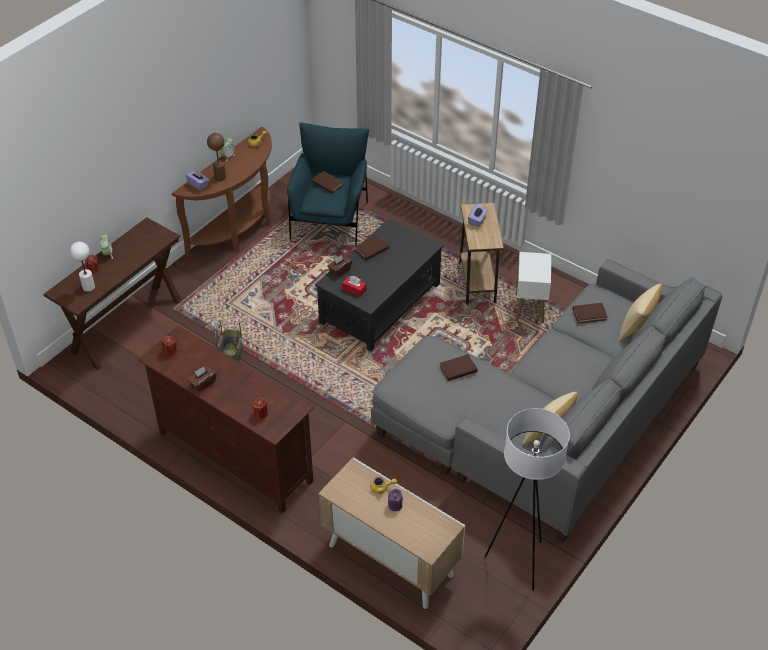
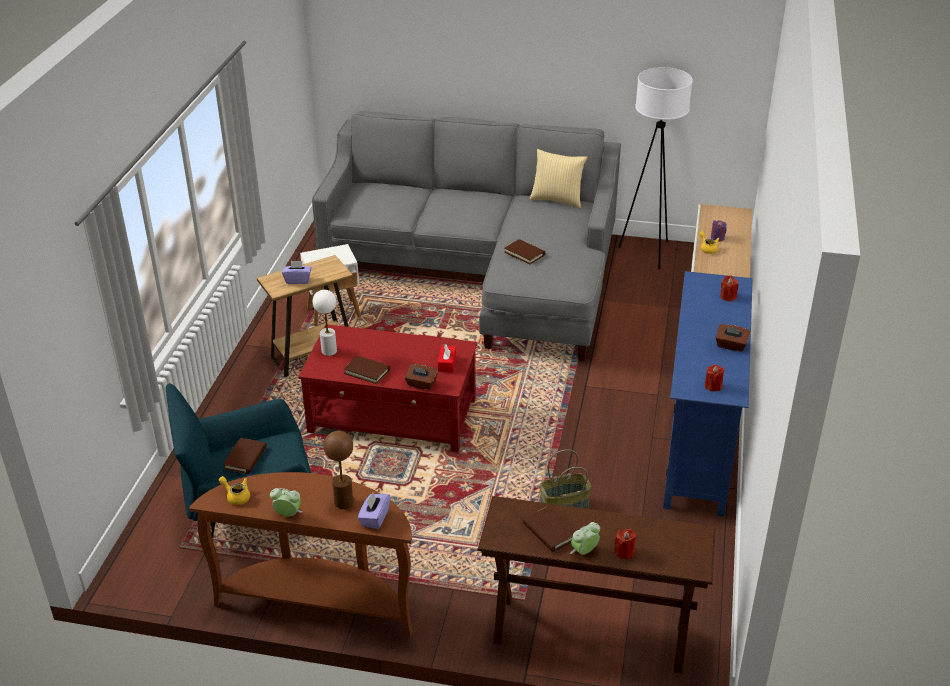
camera: 115 degrees left, 10 degrees down
white table lamp [70,242,95,292] -> white table lamp moved to [313,290,337,356]
brown tv stand [138,326,315,514] -> blue tv stand [663,271,753,517]
black coffee table [315,218,444,352] -> red coffee table [298,325,477,452]
brown book [573,303,608,324] -> brown book moved to [523,506,575,552]
pillow [618,284,662,341] -> none

